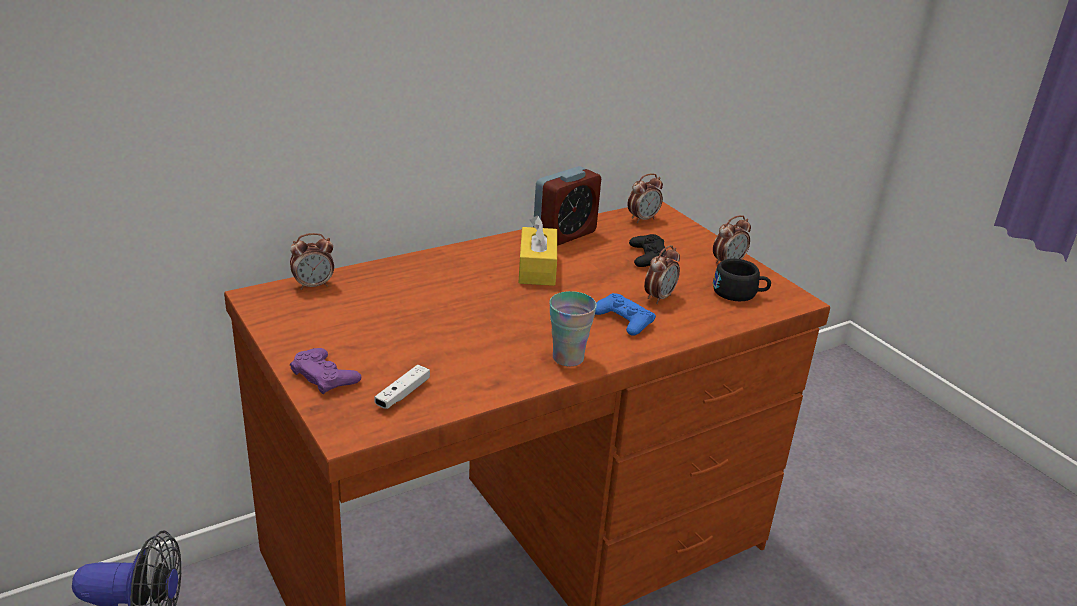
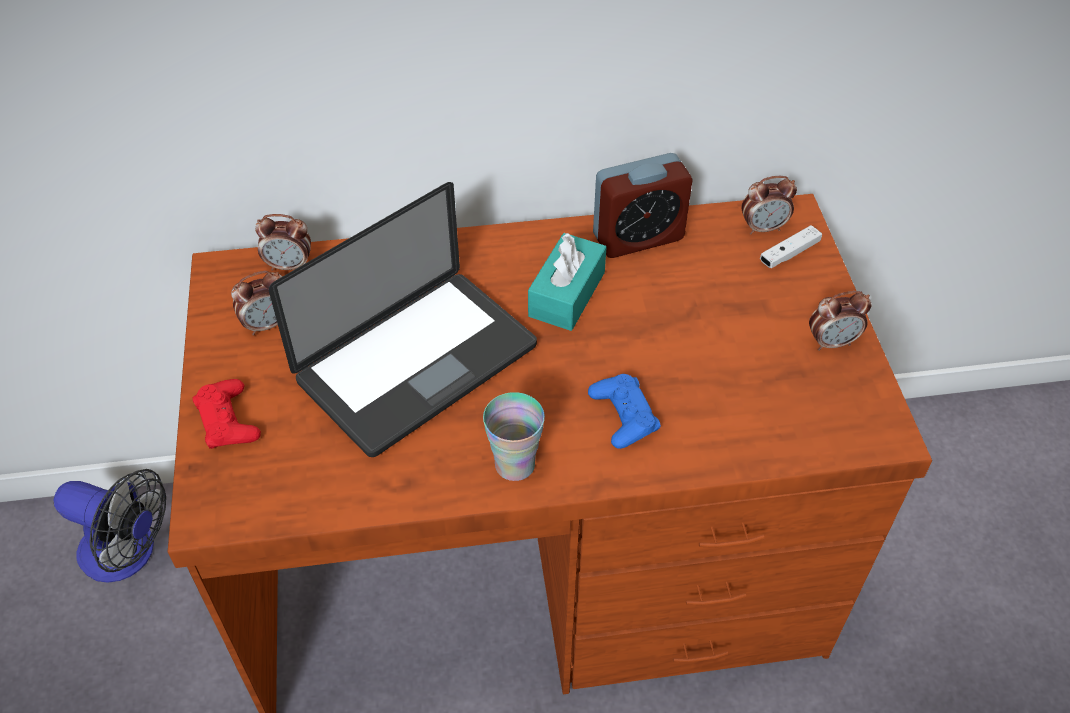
camera: 25 degrees right, 20 degrees up
purple game controller [290,348,361,394] -> red game controller [192,379,261,449]
white game controller [374,365,430,409] -> white game controller moved to [760,225,822,268]
yellow tissue box [519,215,557,286] -> turquoise tissue box [528,233,607,331]
black game controller [629,234,668,267] -> none
alarm clock [644,245,680,304] -> alarm clock moved to [231,271,282,336]
black cup [713,258,771,301] -> none
none -> laptop [269,182,537,457]

